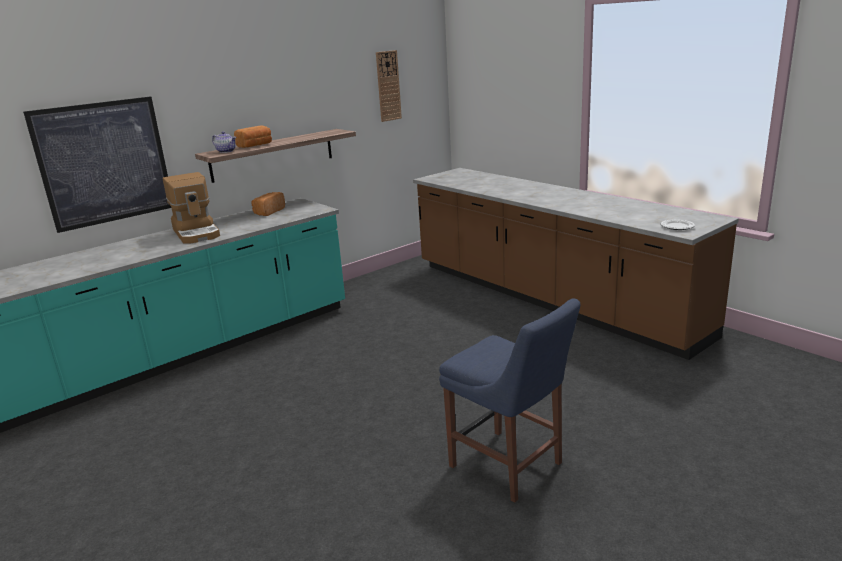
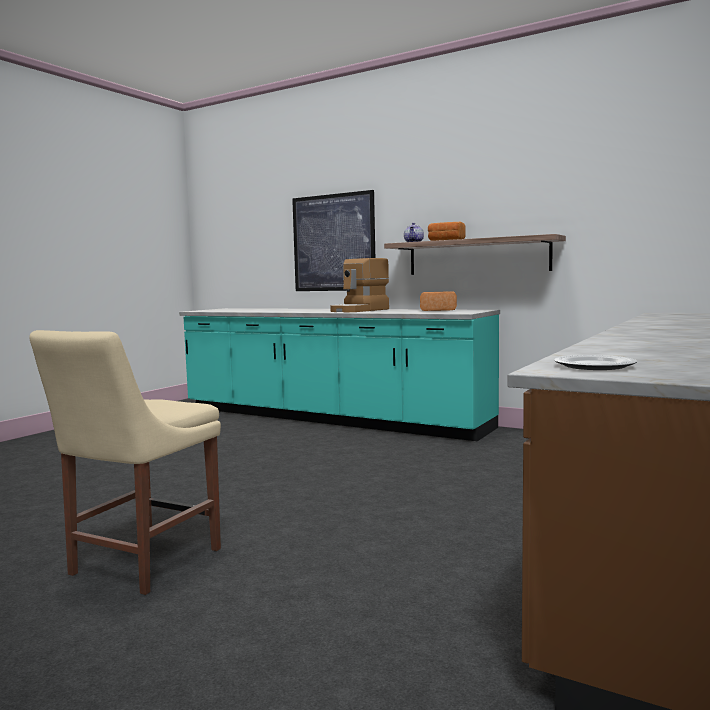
camera: 70 degrees right, 15 degrees down
wall clock [376,50,402,122] -> none
blue chair [439,298,580,503] -> beige chair [29,330,221,595]

